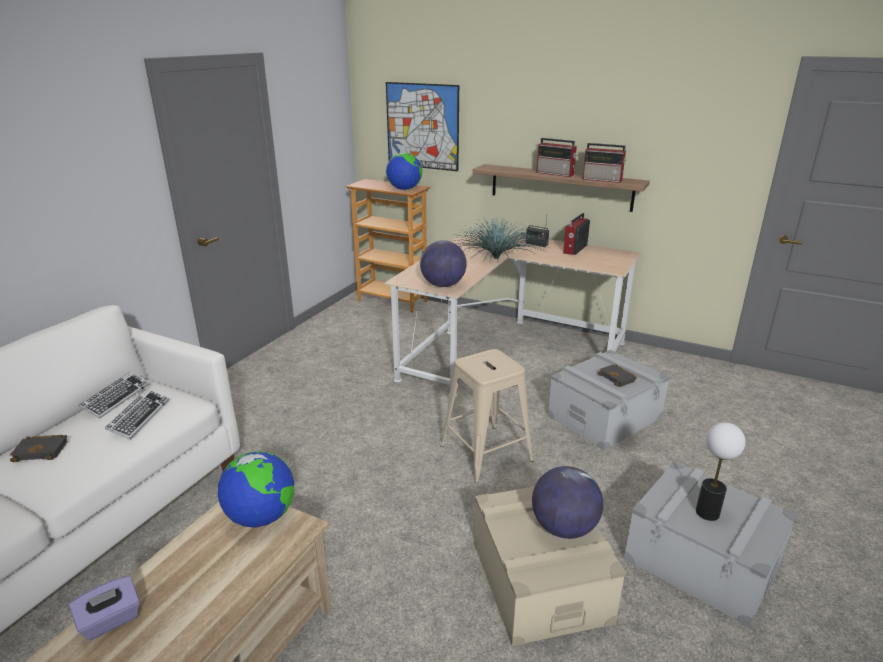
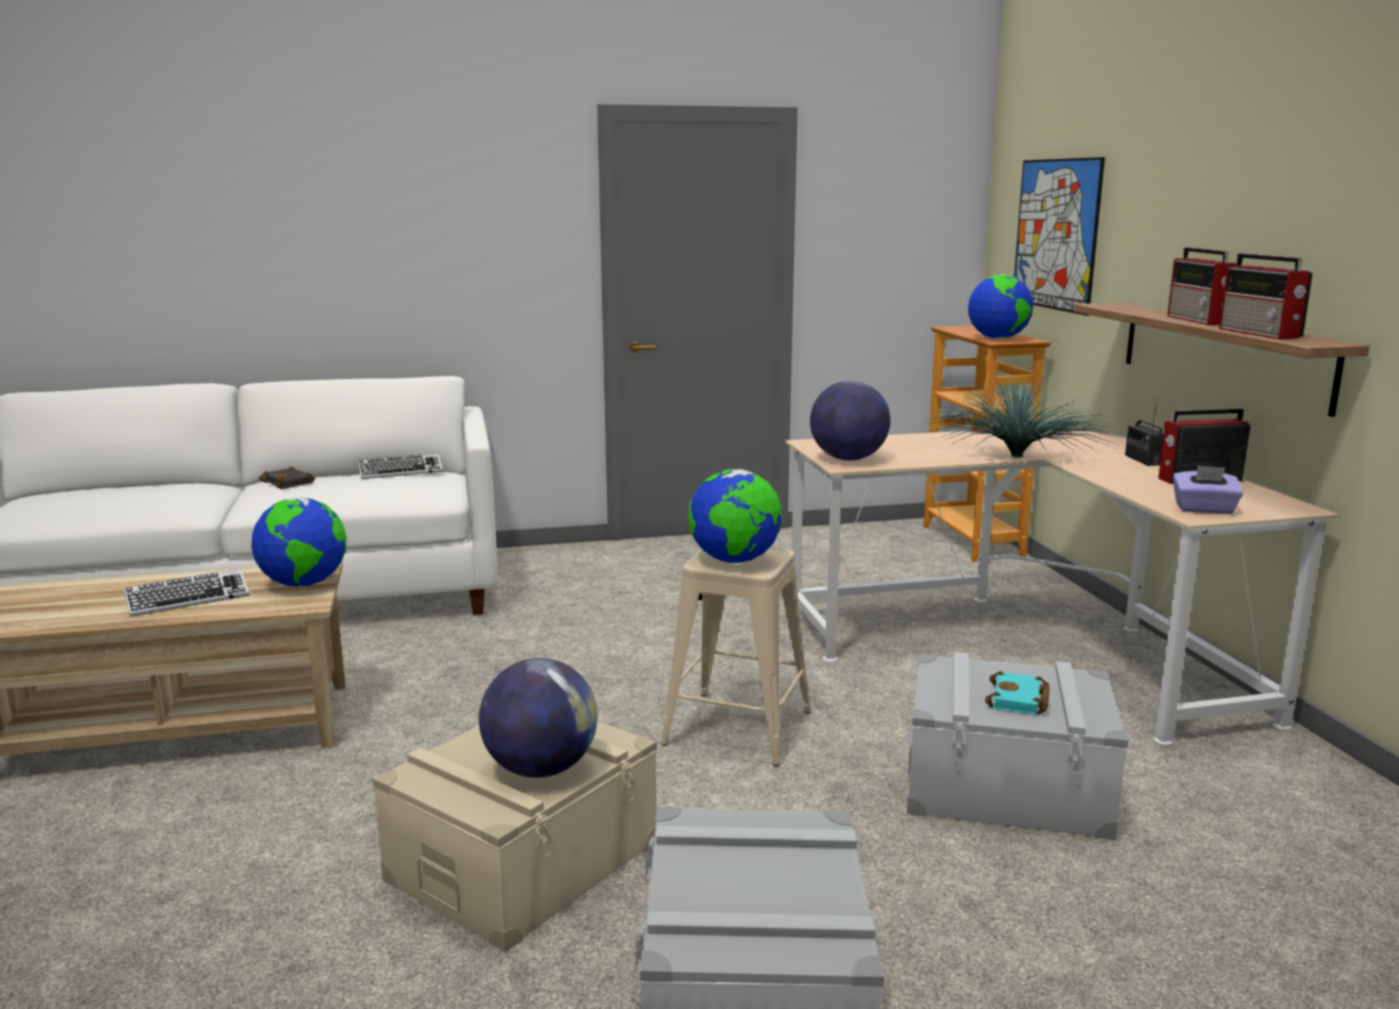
camera: 50 degrees right, 10 degrees down
purple tissue box [69,576,140,640] -> purple tissue box moved to [1173,465,1243,514]
keyboard [105,389,169,439] -> keyboard moved to [124,569,249,617]
black book [597,364,637,387] -> turquoise book [985,671,1050,715]
table lamp [696,422,746,521] -> none
none -> globe [688,469,782,563]

